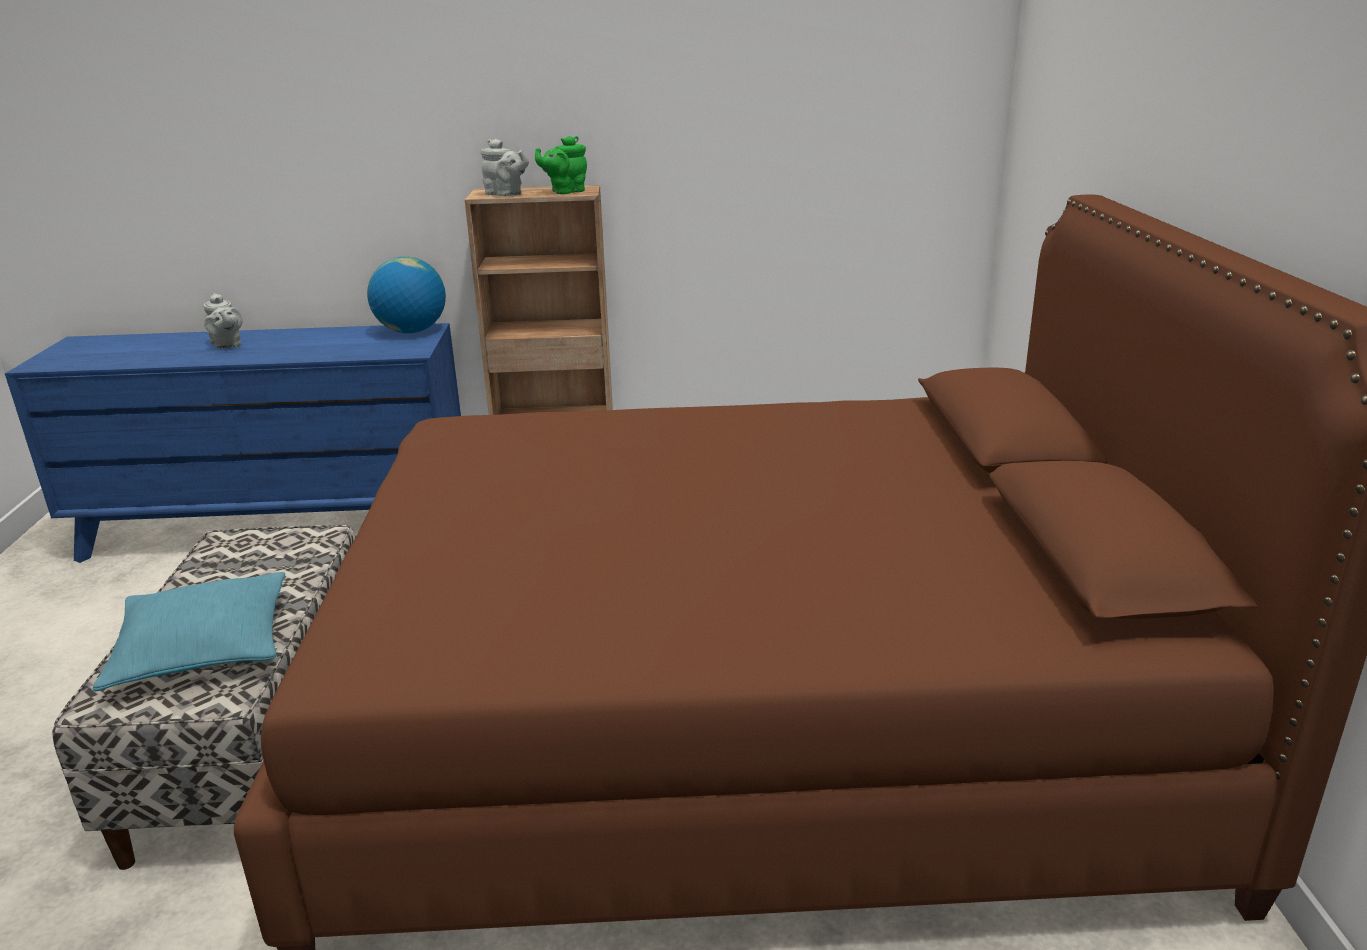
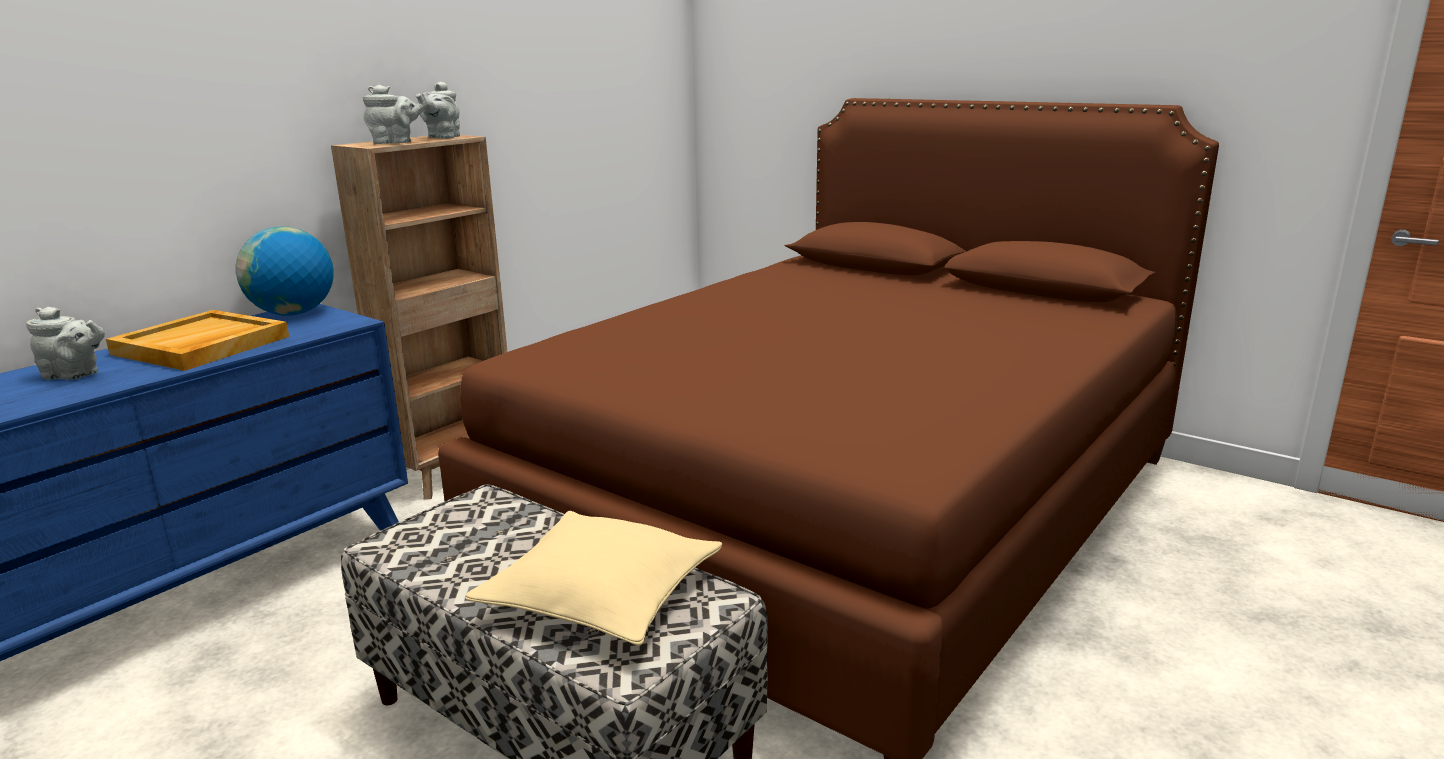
camera: 50 degrees left, 5 degrees down
turquoise pillow [93,572,285,691] -> beige pillow [465,511,722,646]
green teapot [535,136,587,194] -> grey teapot [420,81,460,139]
none -> beige tray [106,310,289,371]

